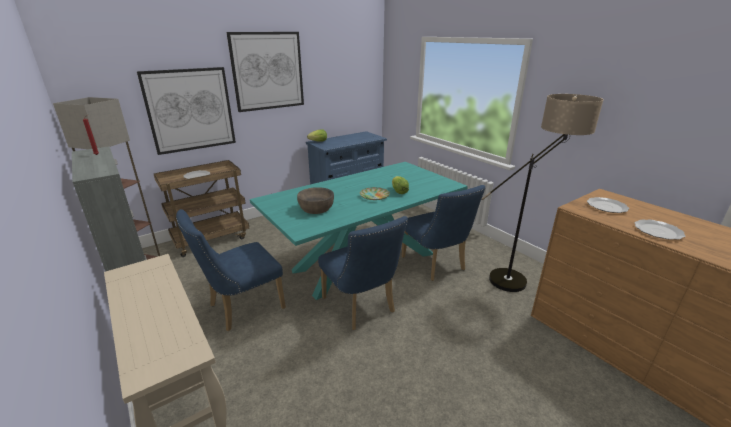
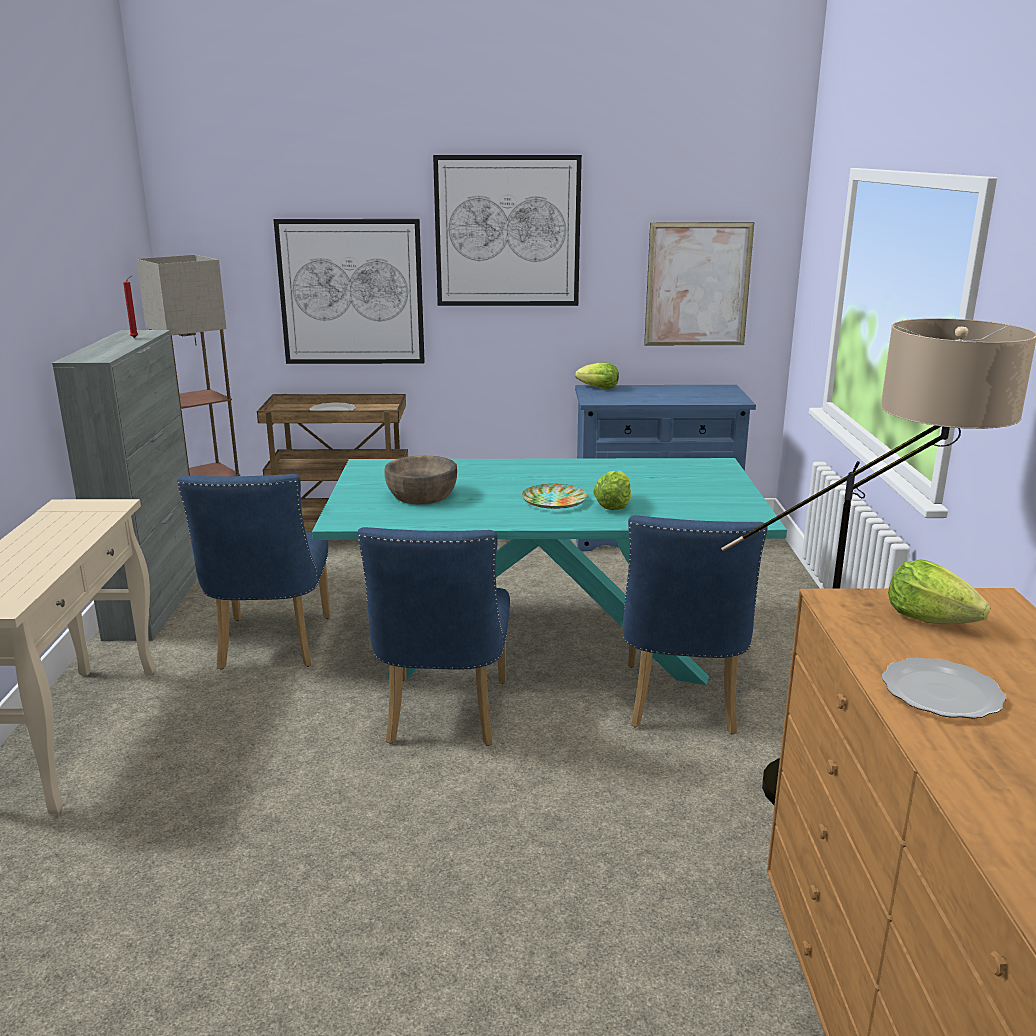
camera: 35 degrees right, 5 degrees down
blue chair [176,209,286,331] -> blue chair turned 90 degrees counterclockwise [177,474,330,670]
plate [587,197,629,213] -> lettuce [888,559,991,624]
none -> picture [644,222,754,345]

